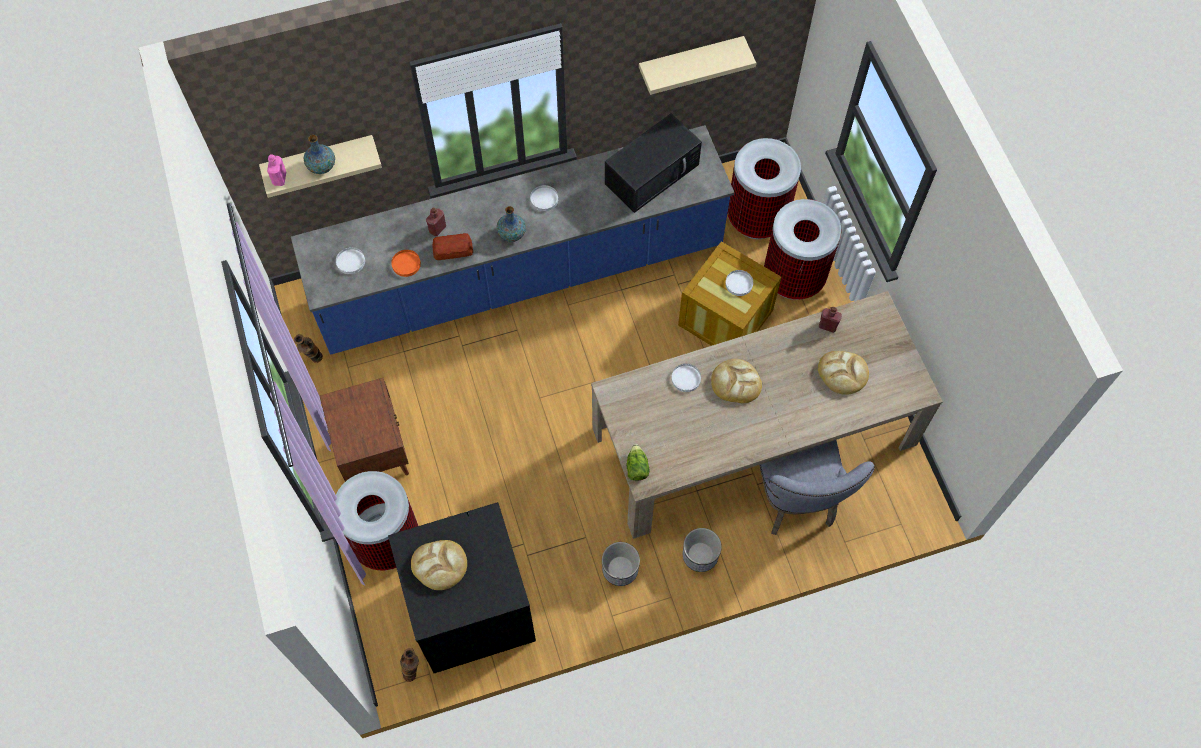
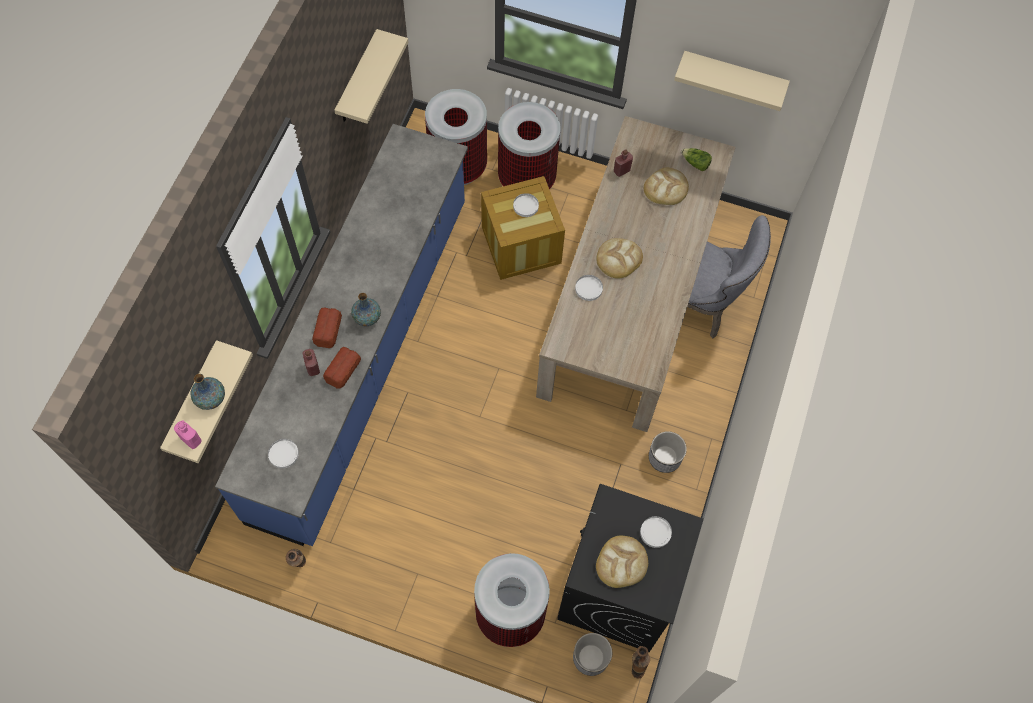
camera: 55 degrees left, 0 degrees up
brown nightstand [319,378,409,482] -> none
orange plate [391,250,421,277] -> none
white plate [530,185,558,211] -> white plate moved to [640,516,672,548]
black microwave [605,114,702,213] -> none
lettuce [626,444,650,481] -> lettuce moved to [681,148,712,171]
planter [683,528,722,572] -> planter moved to [573,633,612,676]
none -> bread [312,308,342,348]
none -> beige shelf [674,51,790,111]

